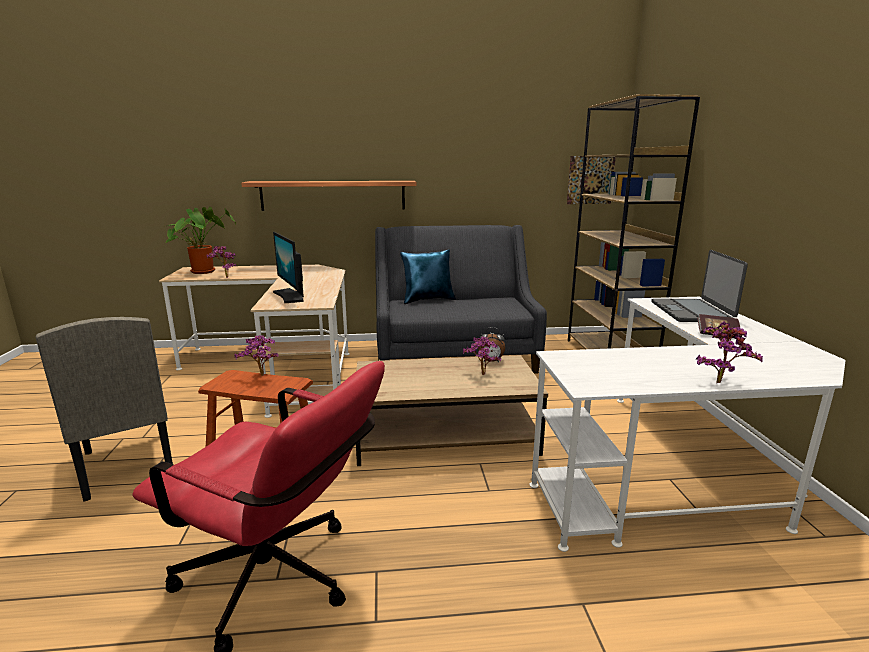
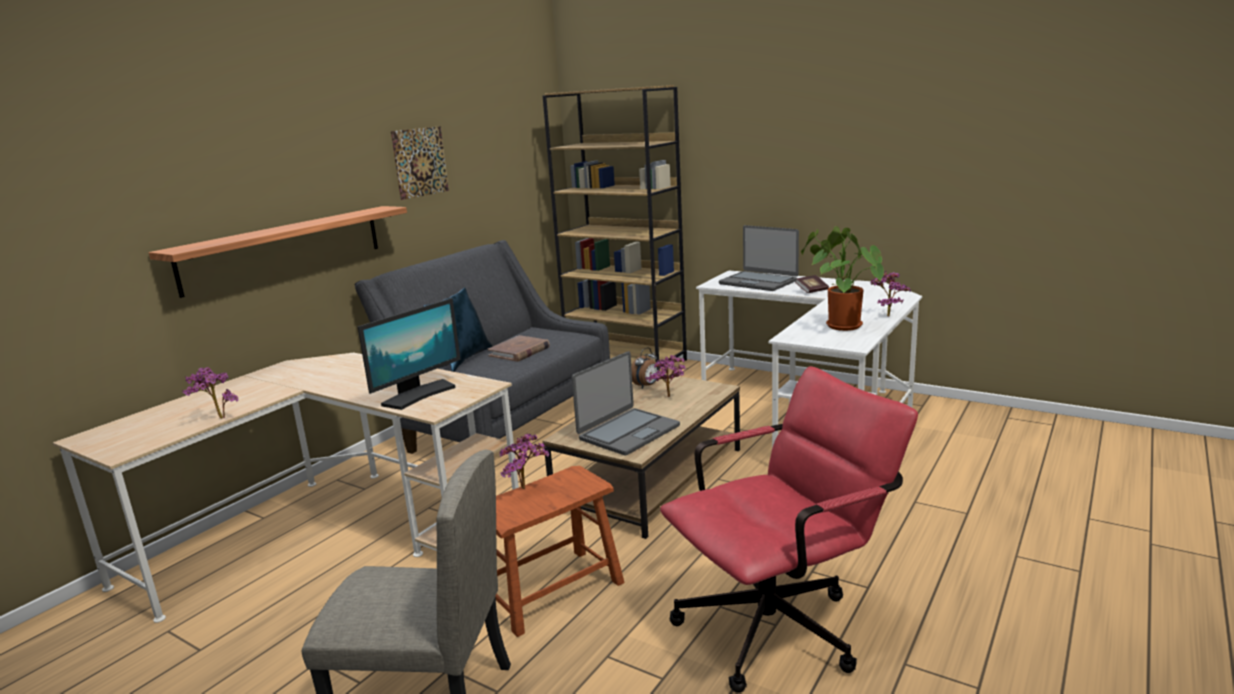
camera: 50 degrees left, 0 degrees up
potted plant [166,207,236,274] -> potted plant moved to [801,226,884,331]
monitor [273,232,304,303] -> monitor turned 60 degrees counterclockwise [358,298,461,410]
picture [567,156,616,204] -> picture moved to [391,126,449,200]
none -> brown book [488,335,550,362]
none -> laptop [572,351,680,456]

